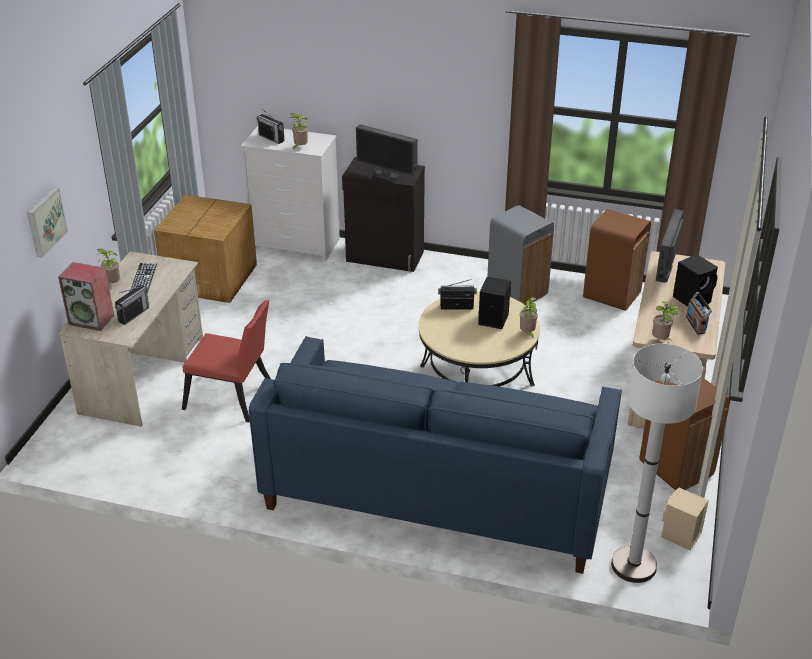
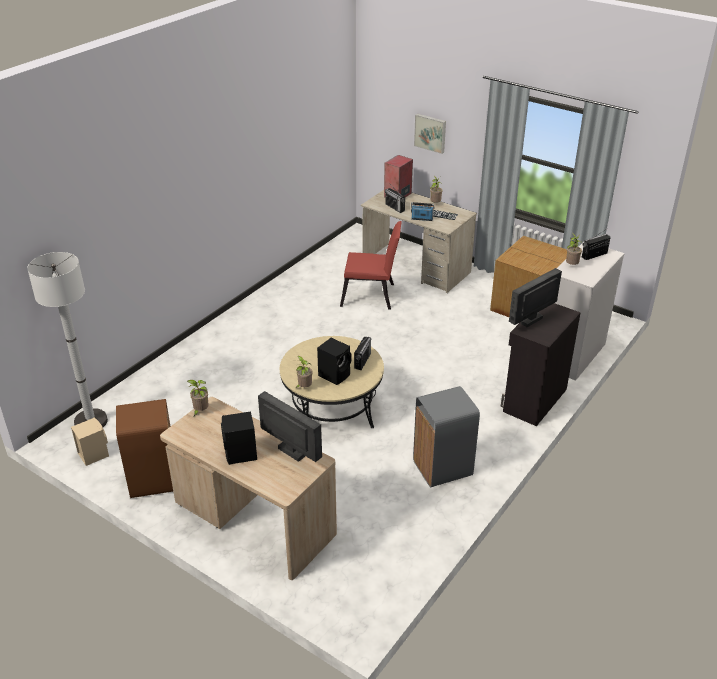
camera: 110 degrees right, 0 degrees up
red chair [182,300,271,422] -> red chair turned 120 degrees counterclockwise [340,221,402,310]
blue sofa [249,336,622,574] -> none
brown trash can [583,209,651,311] -> none
radio [686,292,712,334] -> radio moved to [411,202,435,221]

